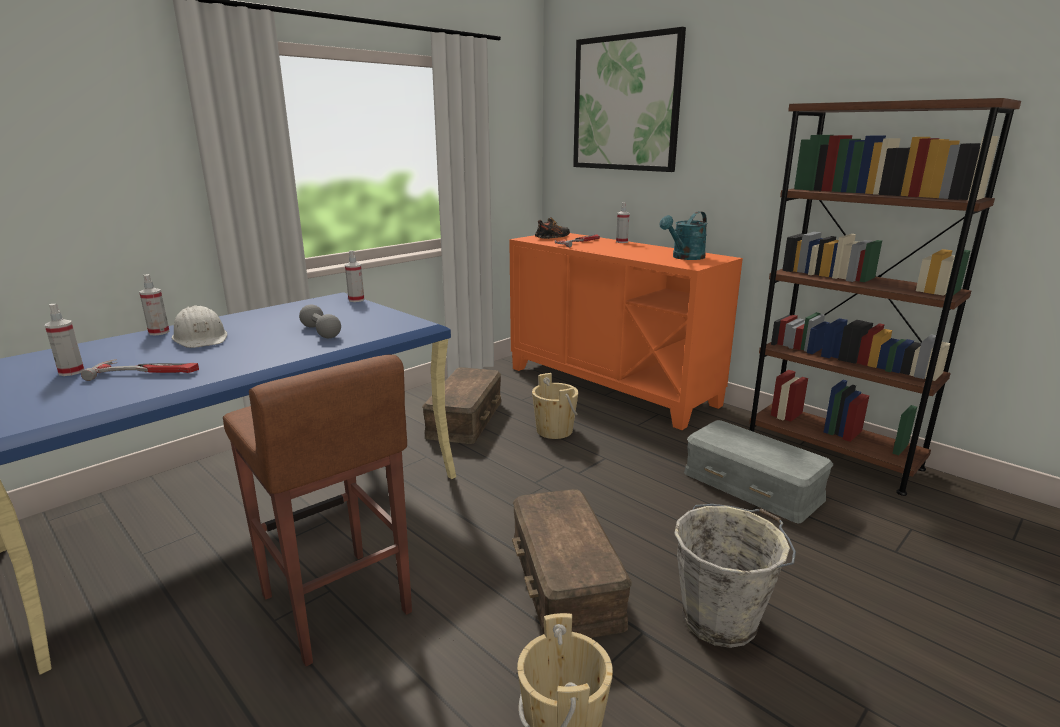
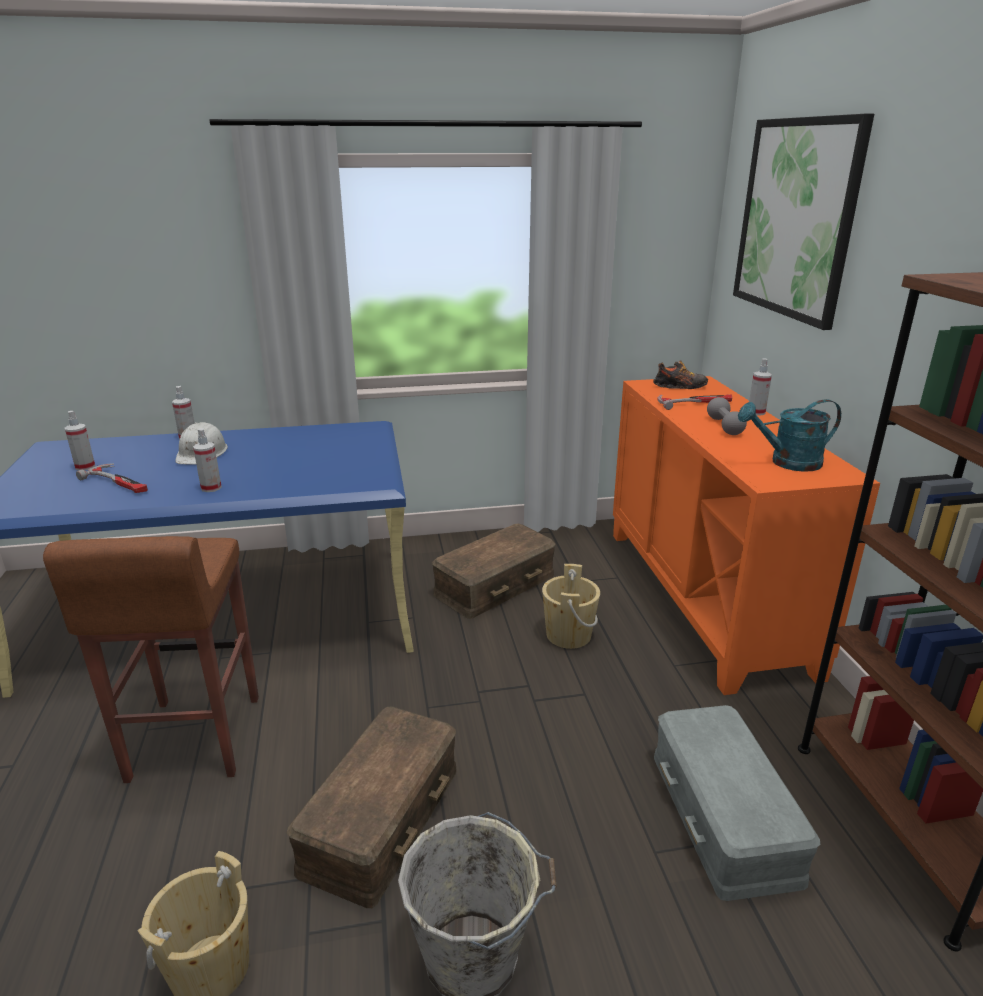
camera: 35 degrees right, 5 degrees up
grey dumbbell [299,304,341,338] -> grey dumbbell moved to [707,397,747,435]
spray bottle [345,250,365,302] -> spray bottle moved to [193,428,222,492]

